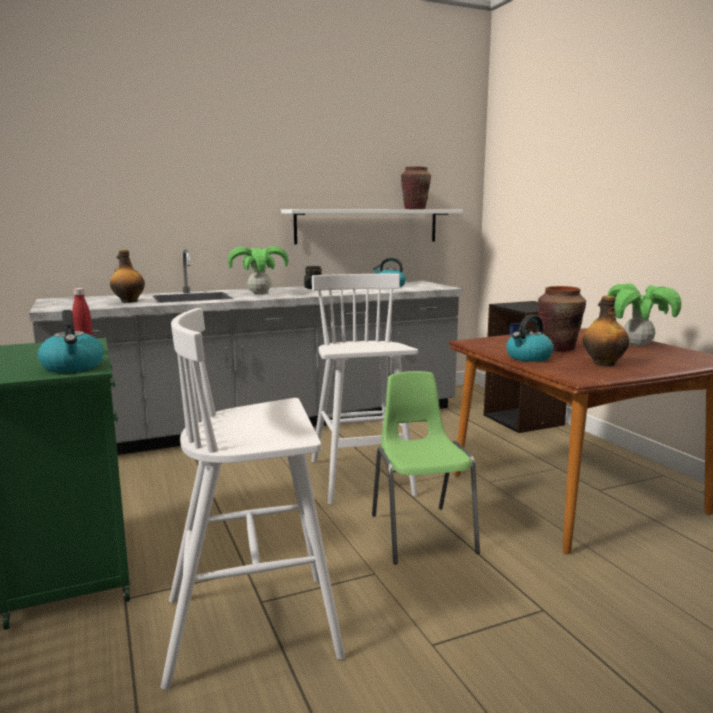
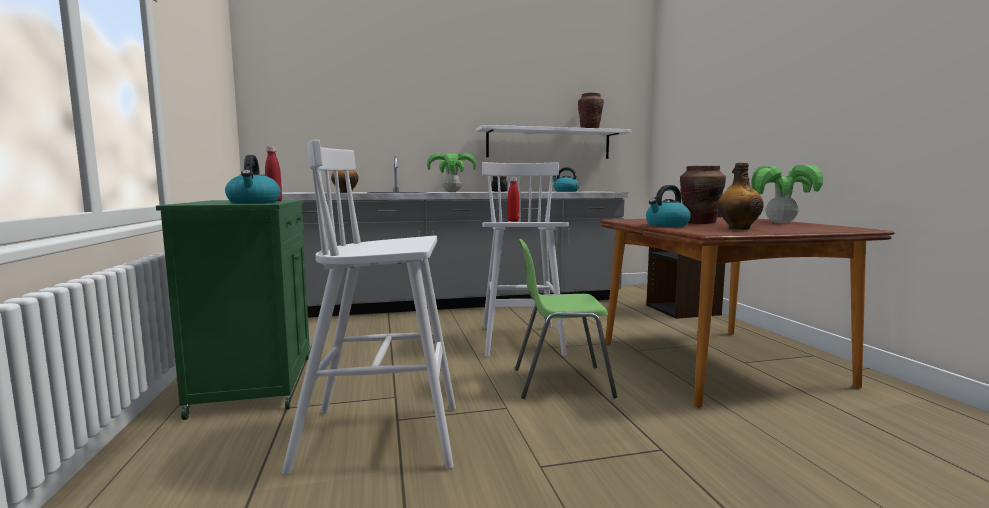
camera: 10 degrees right, 5 degrees down
green chair [372,371,480,564] -> green chair turned 90 degrees counterclockwise [515,239,617,399]
none -> red bottle [508,177,519,221]

